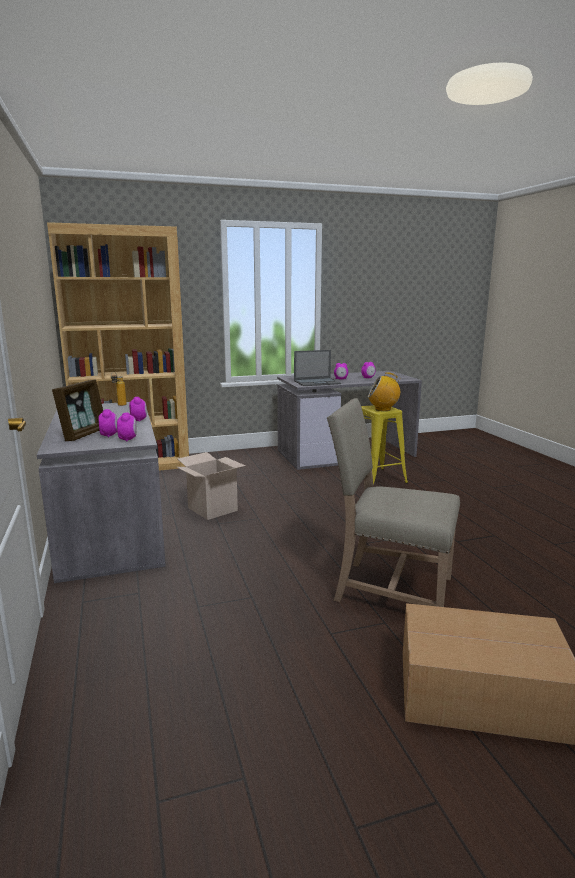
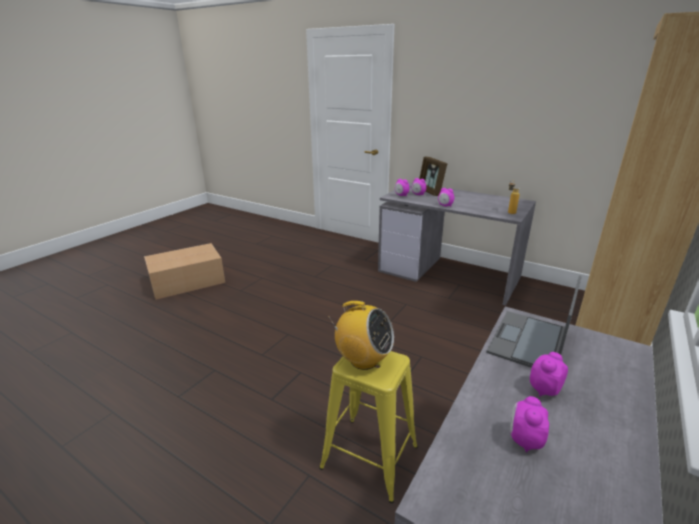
camera: 140 degrees right, 10 degrees up
cardboard box [177,452,246,520] -> none
beige chair [327,398,460,607] -> none
radio [368,372,400,411] -> radio turned 60 degrees clockwise [328,301,394,370]

